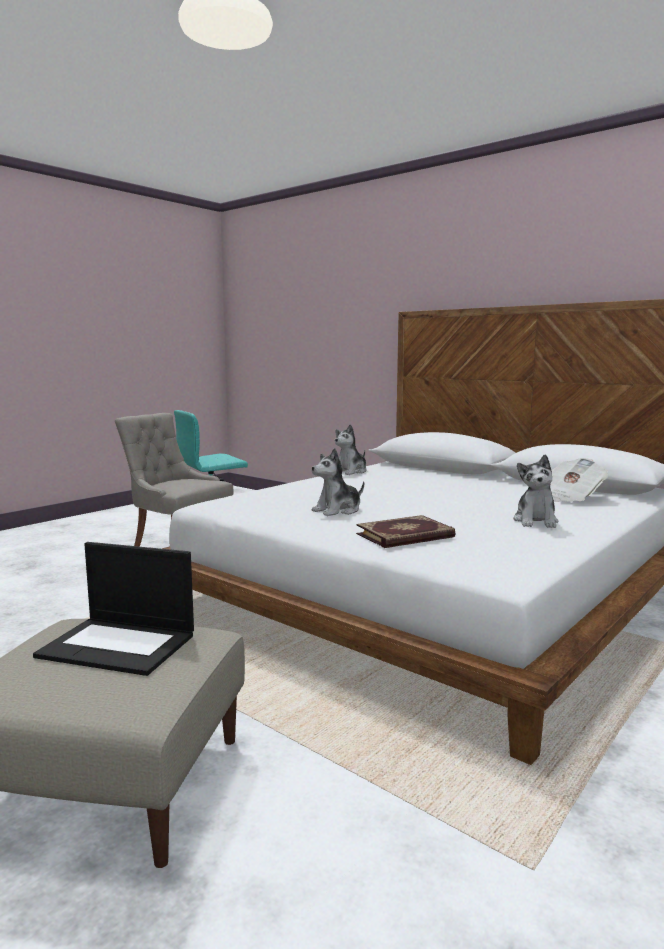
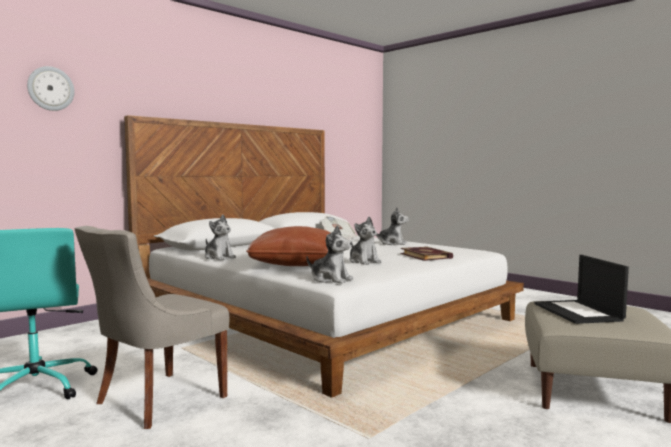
camera: 85 degrees left, 5 degrees down
laptop [33,542,194,676] -> laptop turned 150 degrees clockwise [534,255,629,324]
none -> wall clock [27,66,75,111]
none -> brown pillow [246,226,330,266]
none -> plush toy [307,225,353,284]

